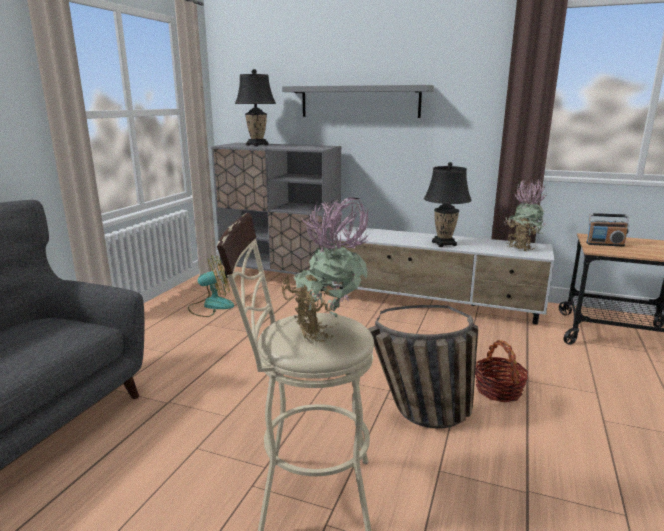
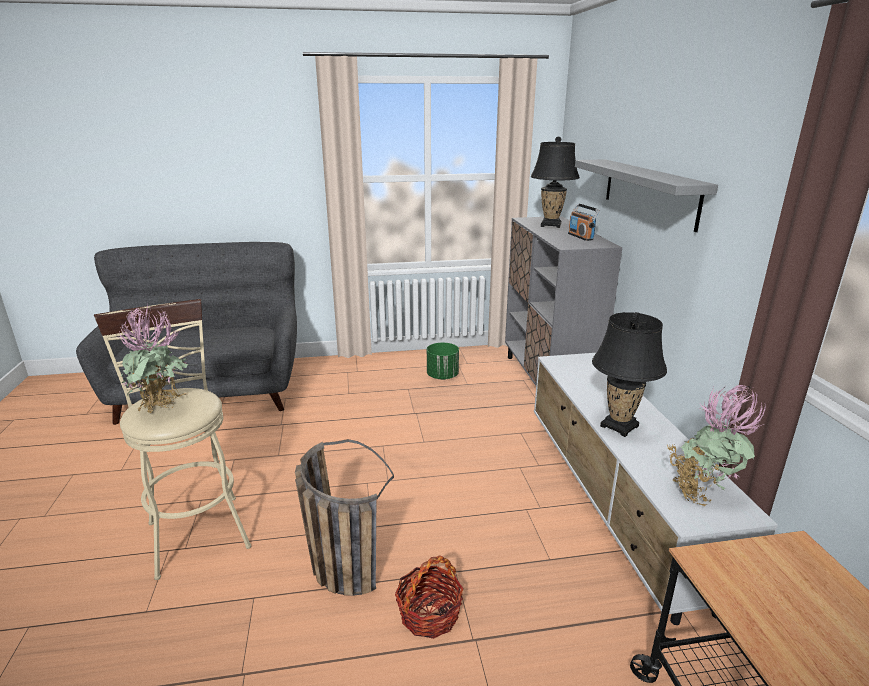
camera: 60 degrees right, 5 degrees up
fan [188,255,234,317] -> green planter [427,342,459,380]
radio [586,213,629,247] -> radio moved to [568,203,600,241]

